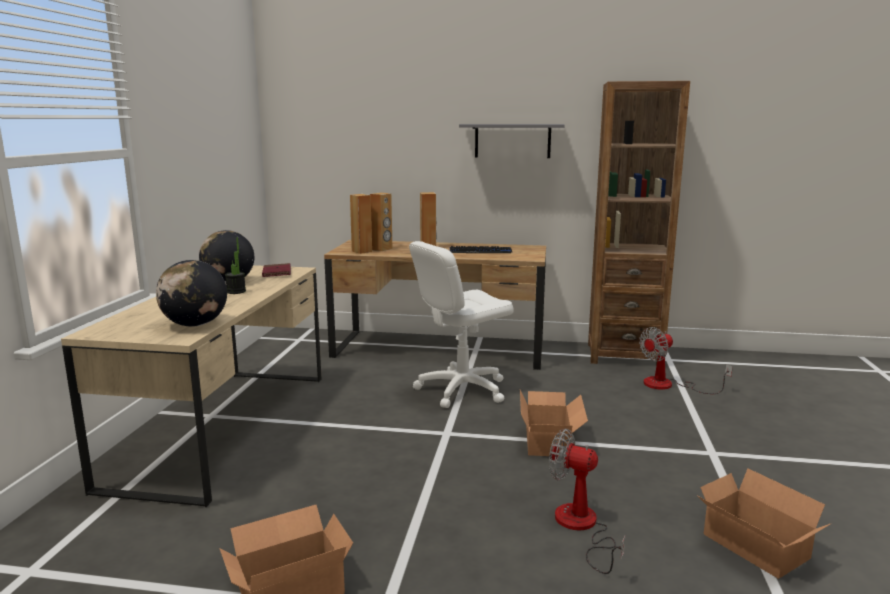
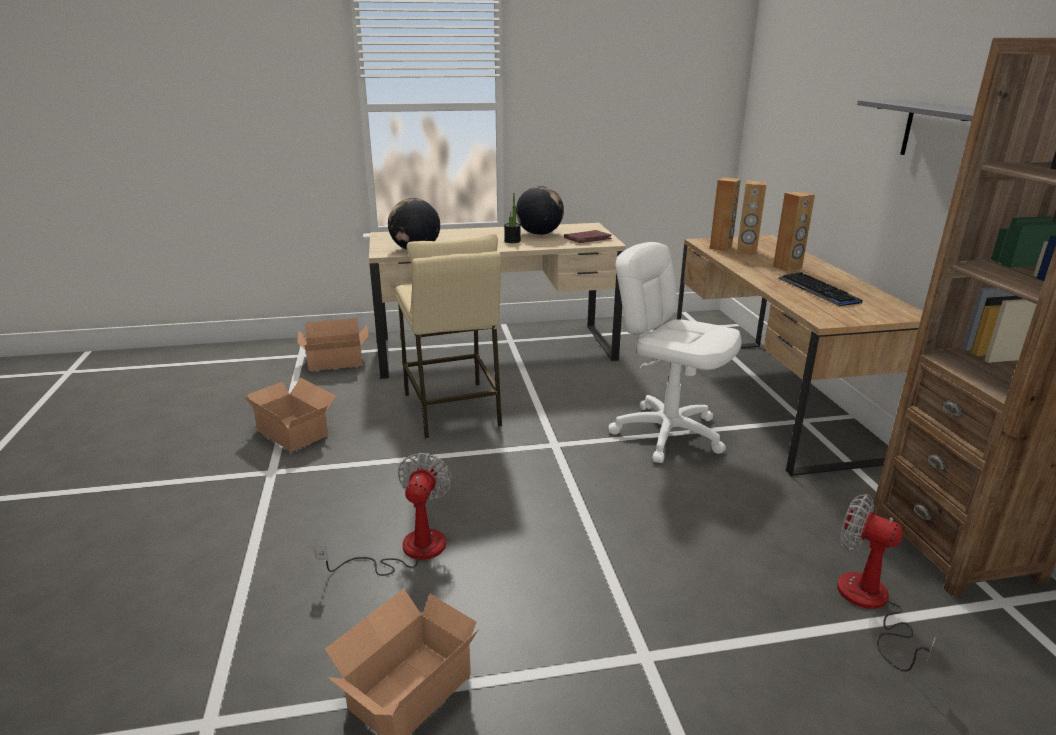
camera: 70 degrees right, 10 degrees up
cardboard box [520,390,588,456] -> cardboard box moved to [297,318,369,371]
none -> beige stool [395,233,502,439]

